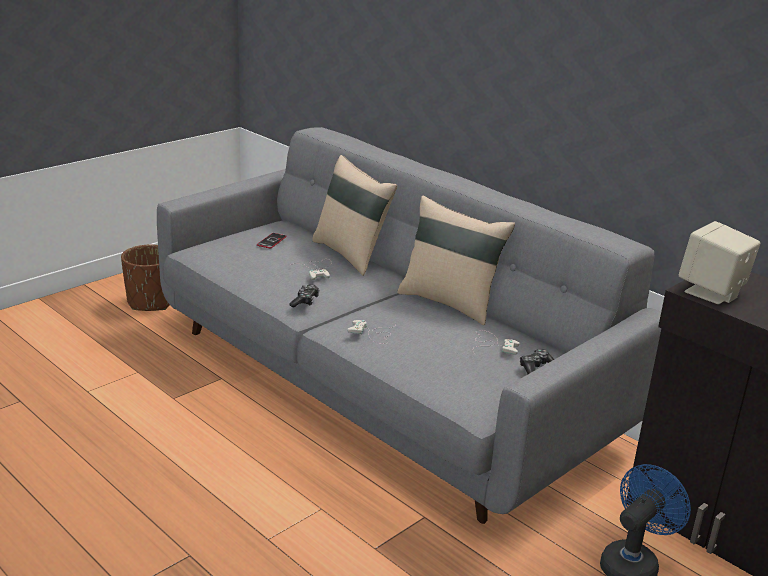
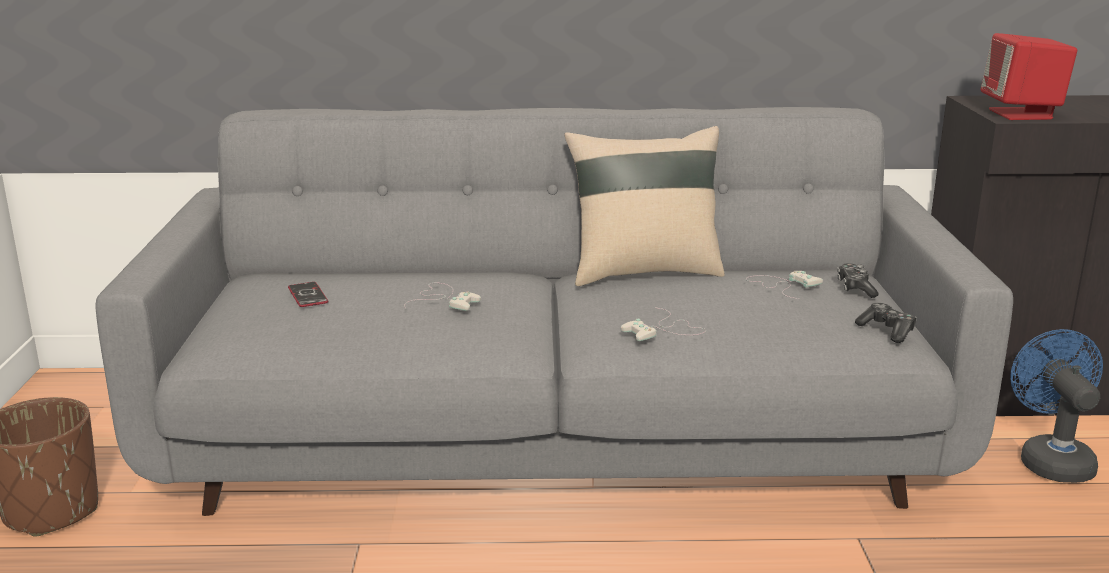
camera: 45 degrees left, 5 degrees down
game controller [289,284,320,307] -> game controller moved to [855,303,917,343]
beige pillow [312,155,397,276] -> none
beige speaker [679,221,760,304] -> red speaker [981,33,1077,120]

